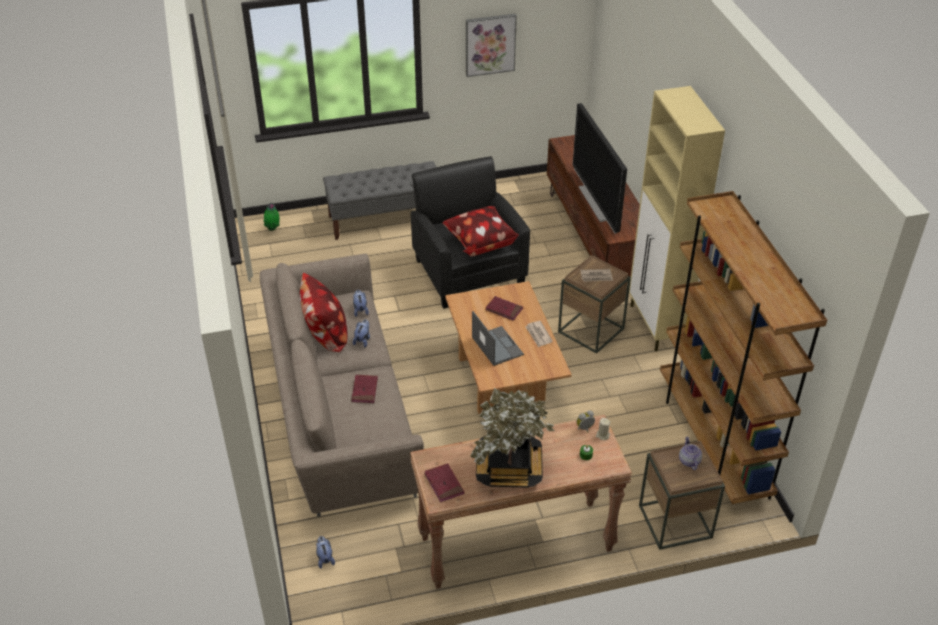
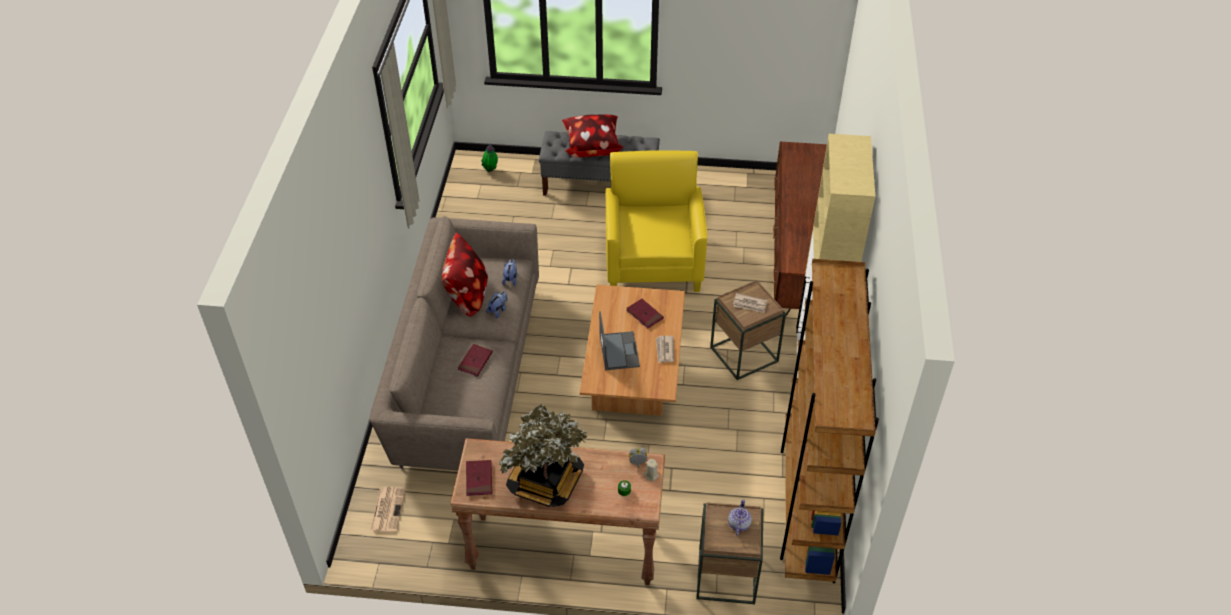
camera: 20 degrees right, 5 degrees up
plush toy [316,536,335,569] -> newspaper [370,487,406,533]
black armchair [411,156,530,309] -> yellow armchair [606,150,708,292]
pillow [442,206,519,257] -> pillow moved to [562,115,623,157]
picture [466,14,517,77] -> none
television [573,103,627,233] -> none

